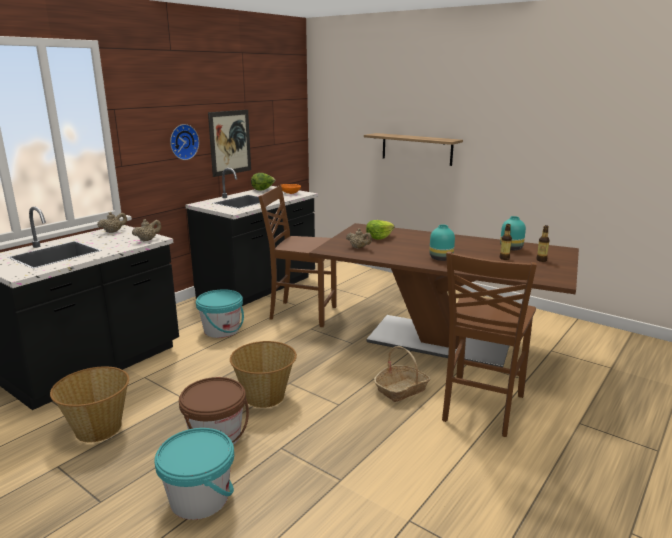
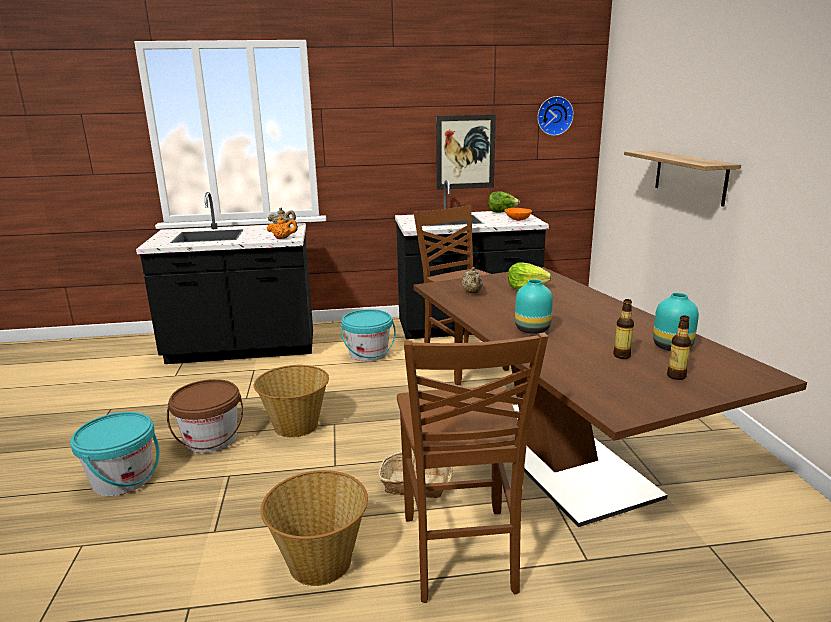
camera: 45 degrees right, 0 degrees up
basket [50,366,129,442] -> basket moved to [261,470,368,586]
beige teapot [132,219,161,241] -> orange teapot [267,217,298,239]
wall clock [170,124,199,160] -> wall clock moved to [537,96,574,136]
brown chair [442,251,537,437] -> brown chair turned 75 degrees counterclockwise [397,333,548,603]

